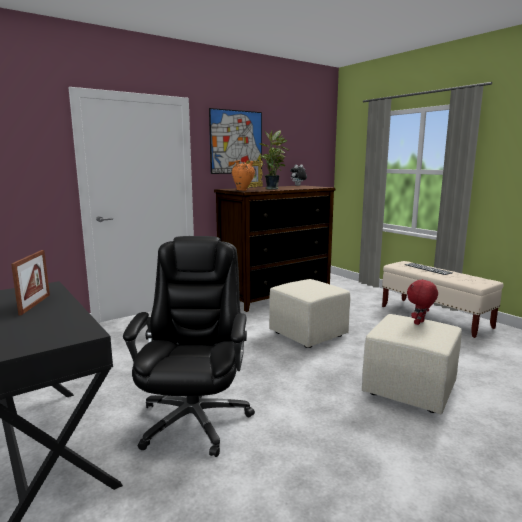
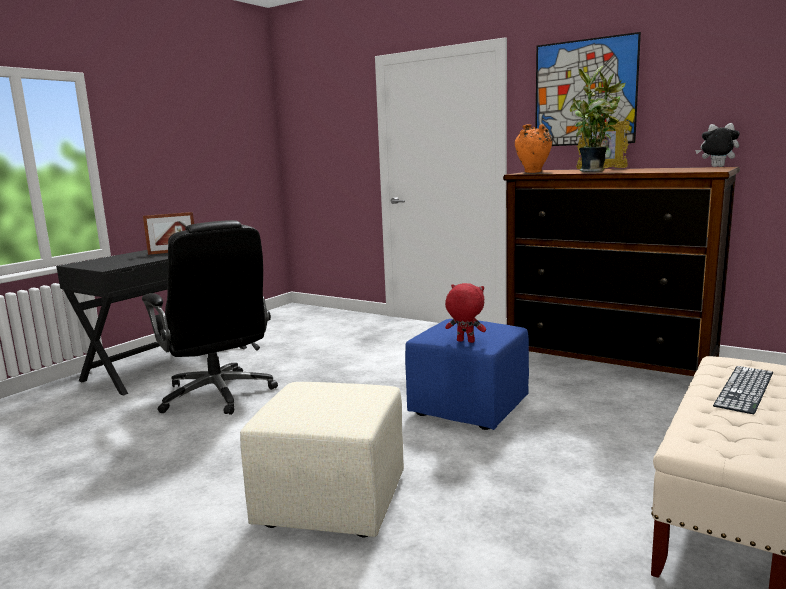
camera: 70 degrees right, 0 degrees up
black office chair [123,236,255,457] -> black office chair turned 75 degrees clockwise [142,220,278,415]
beige ottoman [269,279,350,348] -> blue ottoman [405,319,529,430]
red plush toy [407,279,438,325] -> red plush toy moved to [445,283,486,343]

